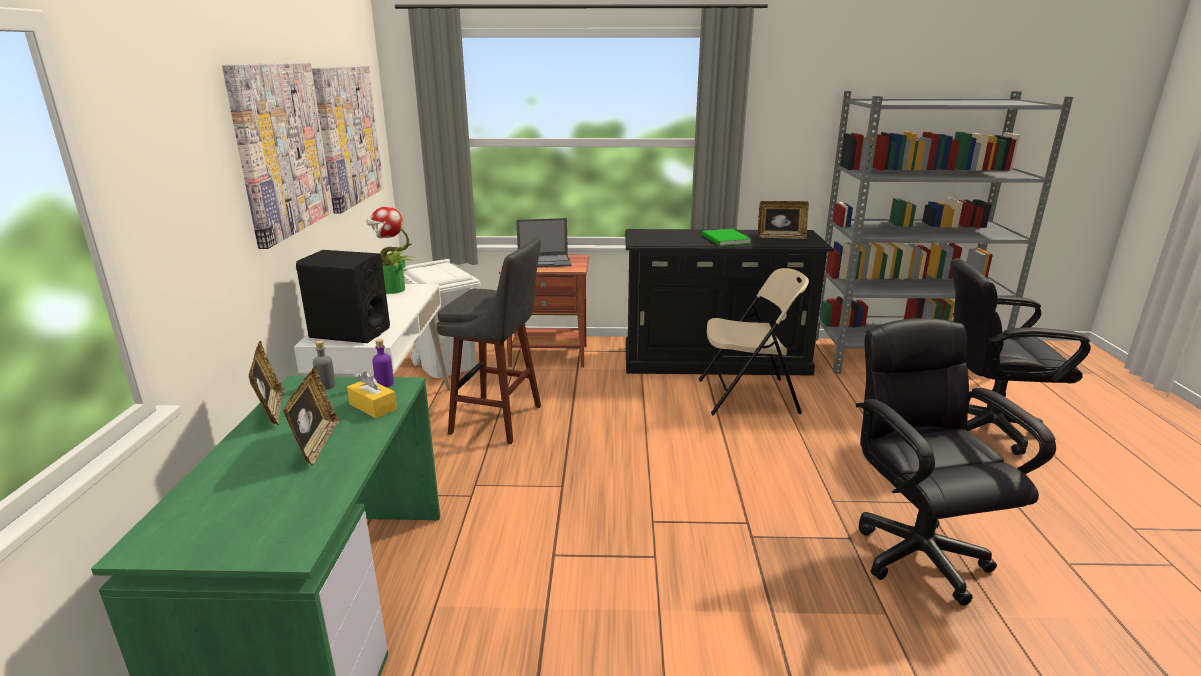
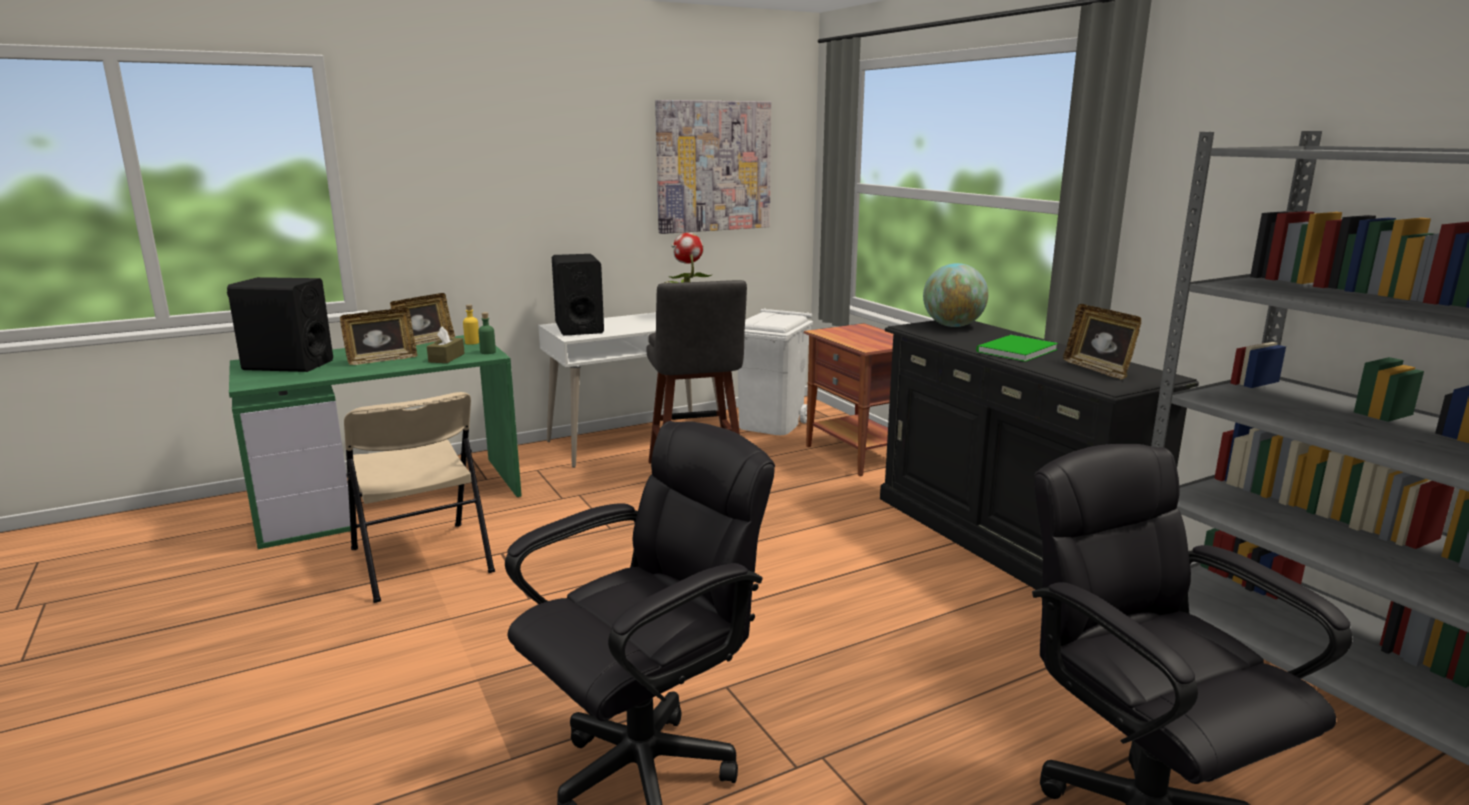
camera: 60 degrees right, 5 degrees down
picture [222,63,333,249] -> none
grey bottle [313,341,336,390] -> yellow bottle [463,304,479,345]
yellow tissue box [347,371,397,418] -> brown tissue box [427,326,465,363]
purple bottle [372,339,394,387] -> green bottle [478,312,496,354]
laptop [516,218,572,268] -> none
beige chair [699,268,809,415] -> beige chair moved to [344,392,495,603]
none -> black speaker [227,277,333,372]
none -> globe [923,263,988,327]

